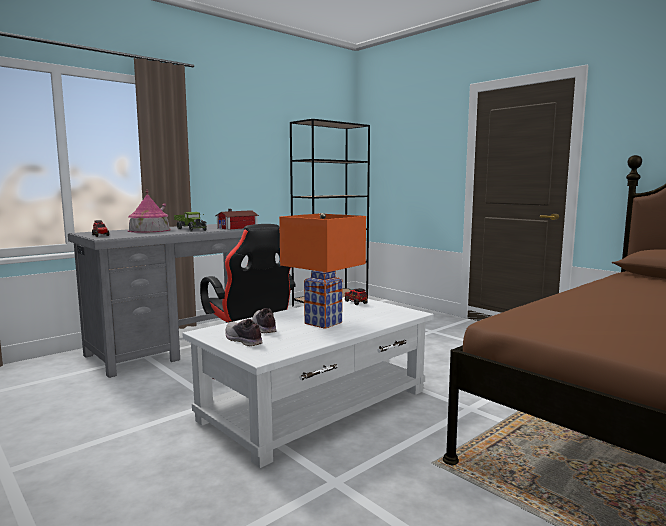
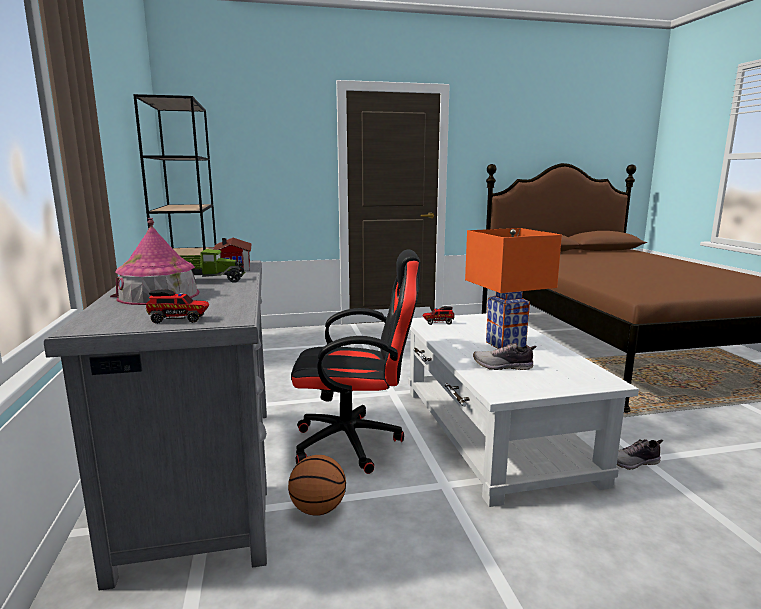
camera: 60 degrees left, 5 degrees up
shoe [225,319,263,346] -> shoe moved to [617,439,663,470]
none -> basketball [288,455,346,516]

